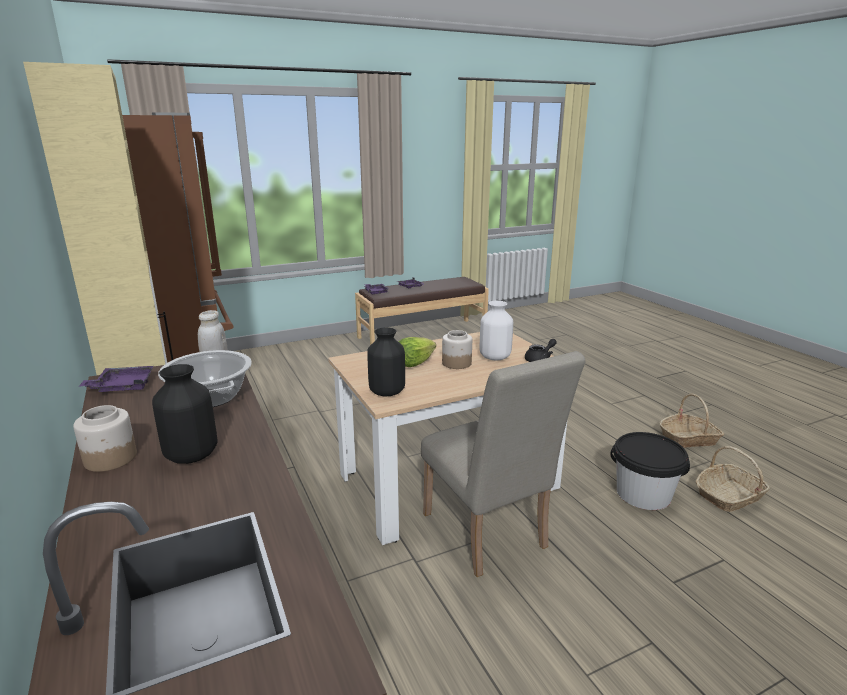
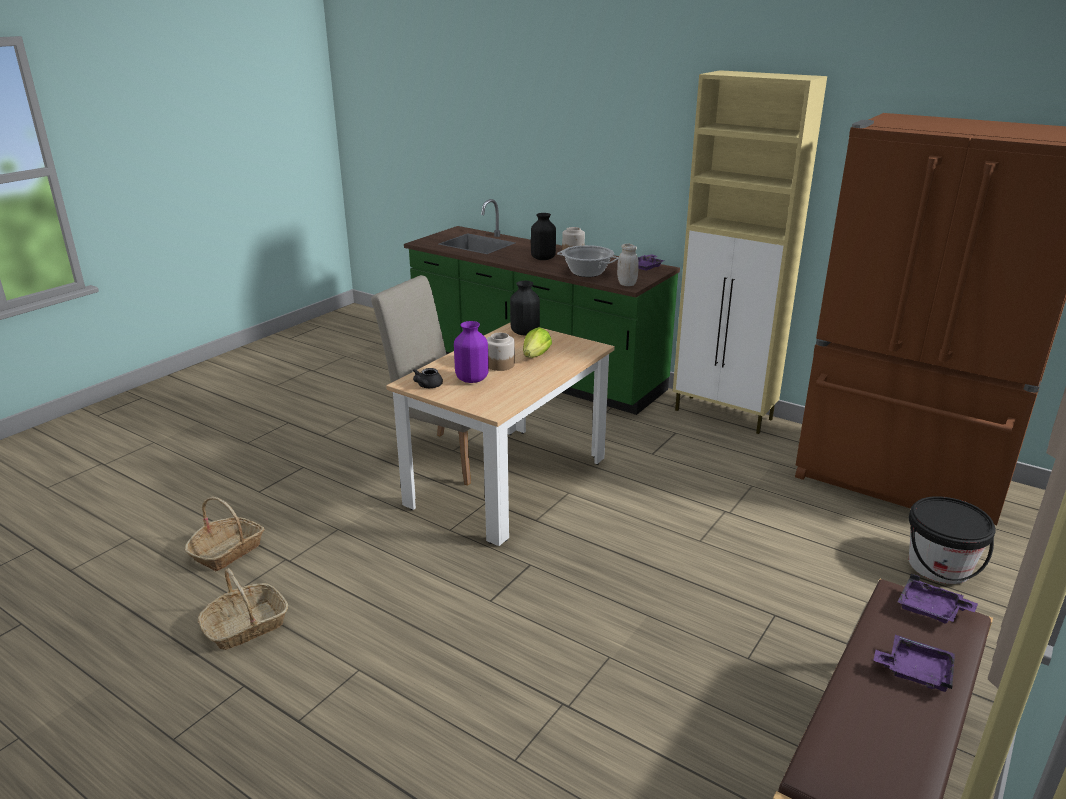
camera: 150 degrees right, 5 degrees up
white vase [480,301,513,361] -> purple vase [454,321,489,383]
black bucket [610,432,690,510] -> black bucket moved to [908,496,996,584]

